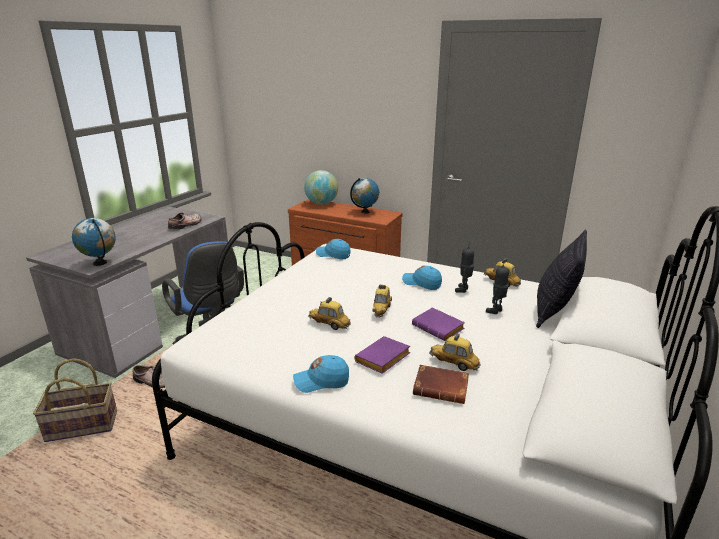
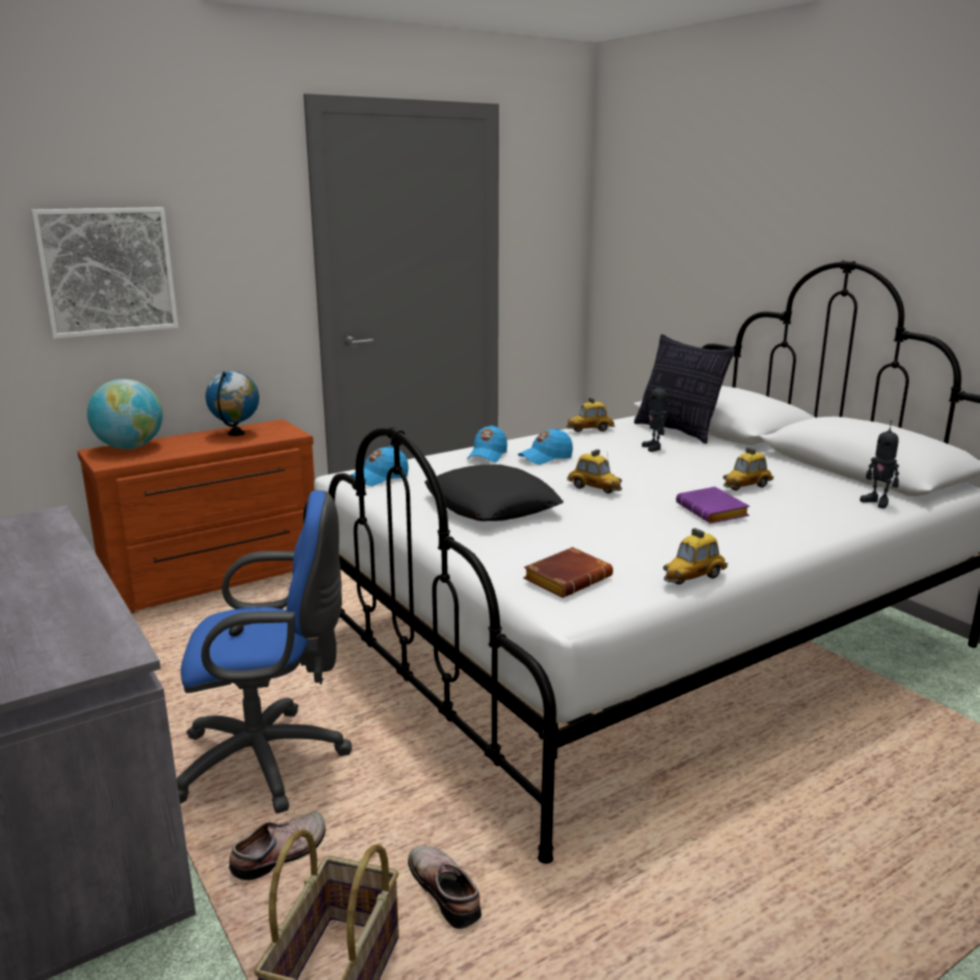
camera: 60 degrees left, 5 degrees down
globe [72,218,116,266] -> none
shoe [168,212,202,230] -> shoe moved to [408,846,482,929]
blue cap [293,355,349,393] -> blue cap moved to [467,425,507,462]
toy car [309,297,351,330] -> toy car moved to [663,528,728,585]
purple book [412,307,465,341] -> none
brown book [413,365,469,404] -> brown book moved to [523,547,613,598]
toy robot [455,246,474,293] -> toy robot moved to [860,420,899,508]
none -> picture [31,207,178,339]
none -> black pillow [425,464,563,521]

